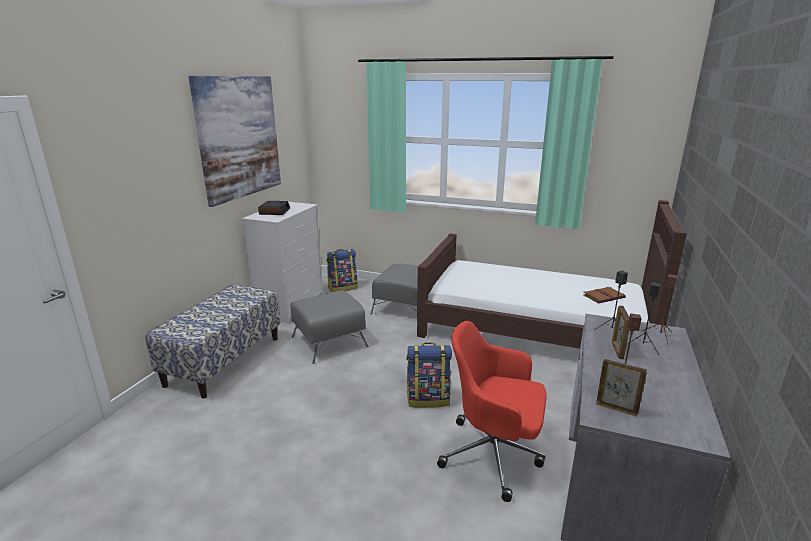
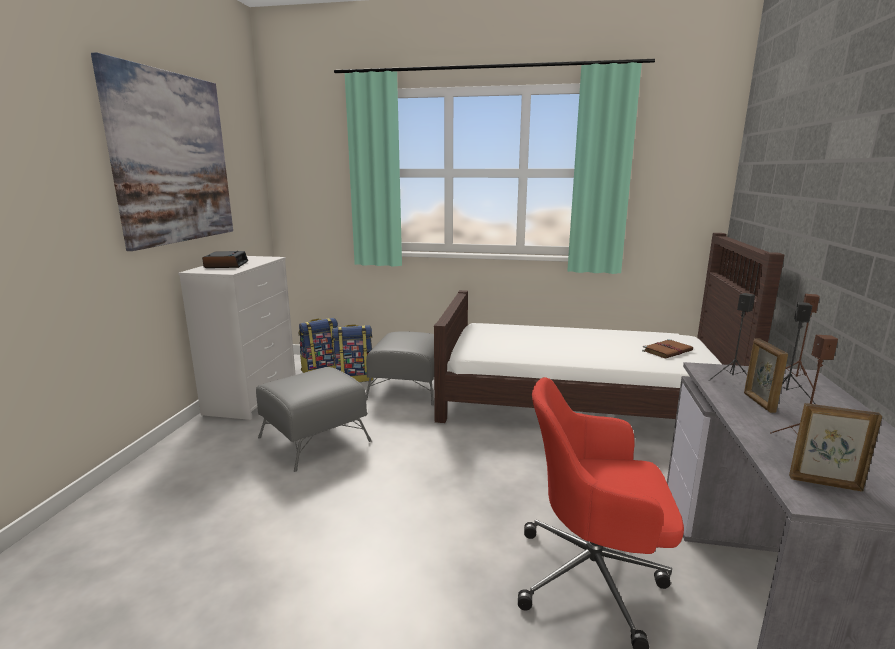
camera: 10 degrees left, 5 degrees down
bench [146,284,281,398] -> none
backpack [406,342,452,408] -> backpack moved to [332,324,373,382]

